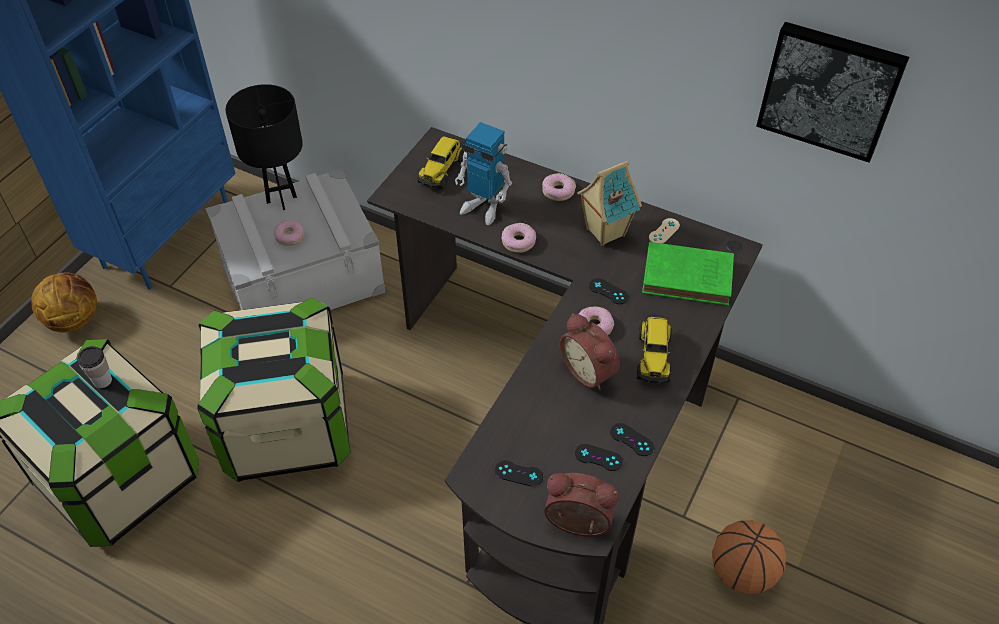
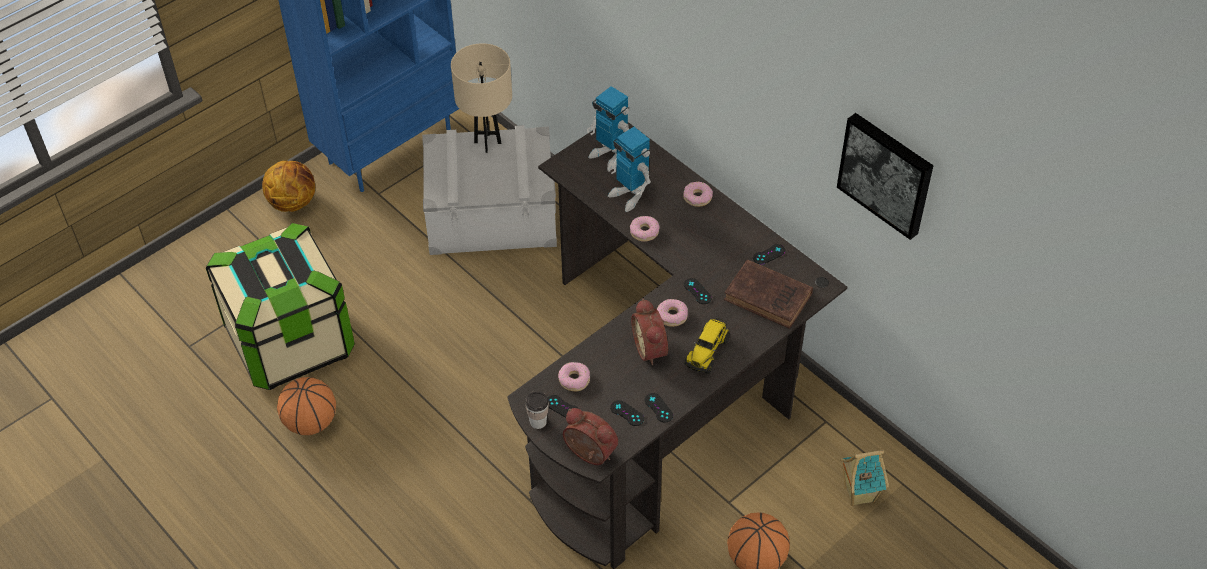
camera: 20 degrees right, 0 degrees up
cup [77,346,112,388] -> cup moved to [525,391,549,429]
storage box [197,297,351,482] -> none
black table lamp [225,84,303,210] -> beige table lamp [451,43,512,153]
donut [274,220,304,246] -> donut moved to [558,362,590,391]
toy truck [417,136,464,190] -> toy robot [587,86,630,171]
toy house [577,161,642,246] -> toy house moved to [840,450,889,506]
green book [642,242,734,306] -> brown book [724,260,813,329]
beige game controller [649,218,680,244] -> black game controller [753,244,785,264]
none -> basketball [277,377,336,435]

